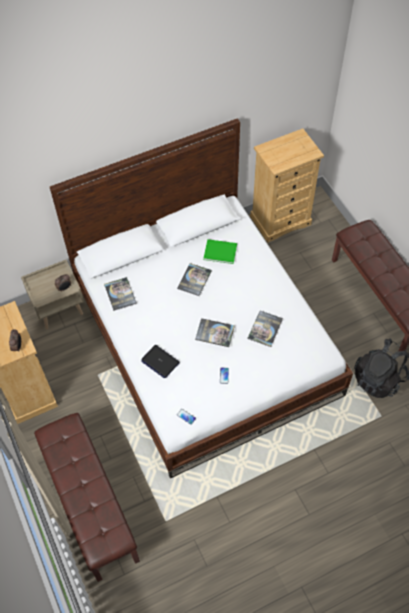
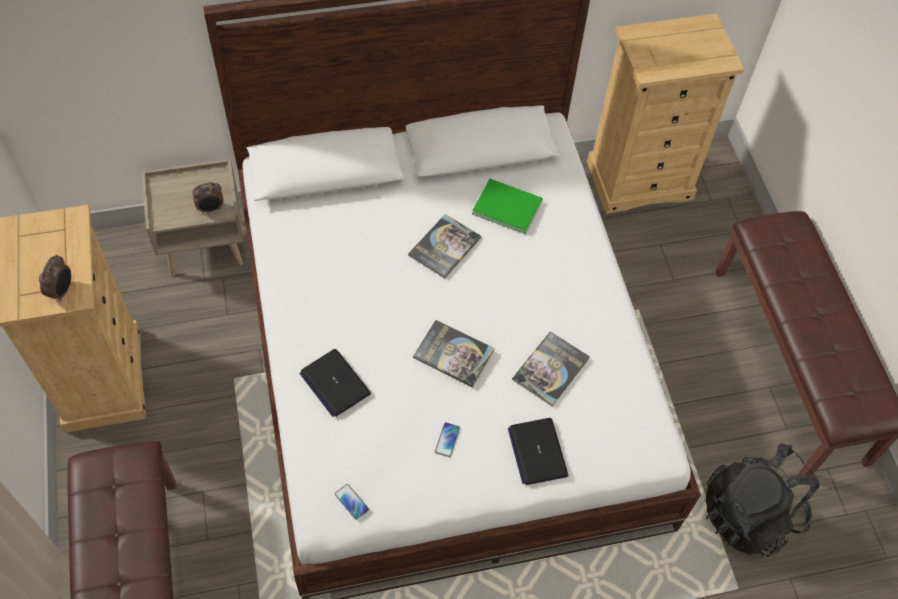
camera: 10 degrees right, 0 degrees up
book [104,277,137,311] -> none
none -> laptop [508,418,569,485]

